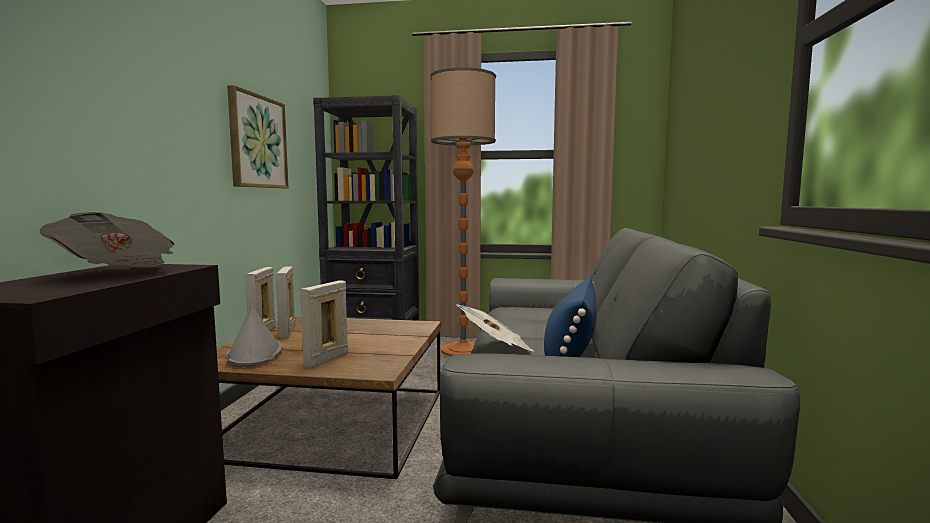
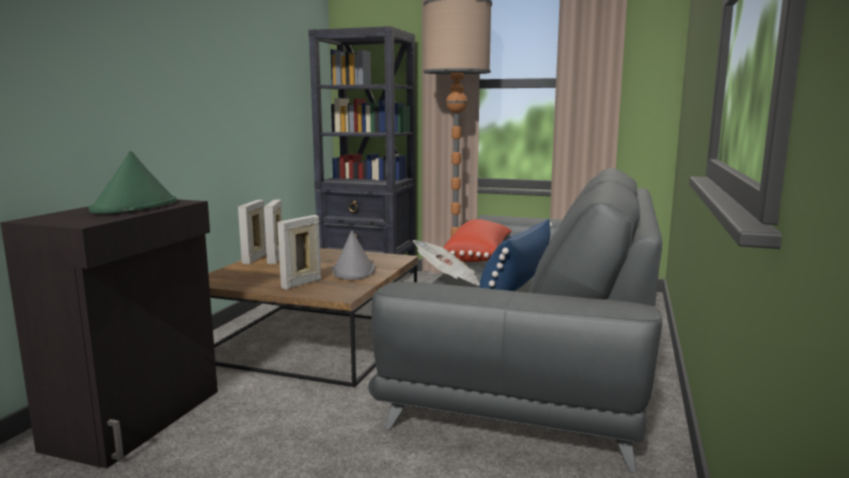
camera: 10 degrees right, 5 degrees up
newspaper [39,212,174,267] -> green hat [89,151,177,213]
grey hat [226,306,283,367] -> grey hat moved to [332,230,375,280]
picture [227,85,288,188] -> none
none -> red pillow [444,219,512,262]

